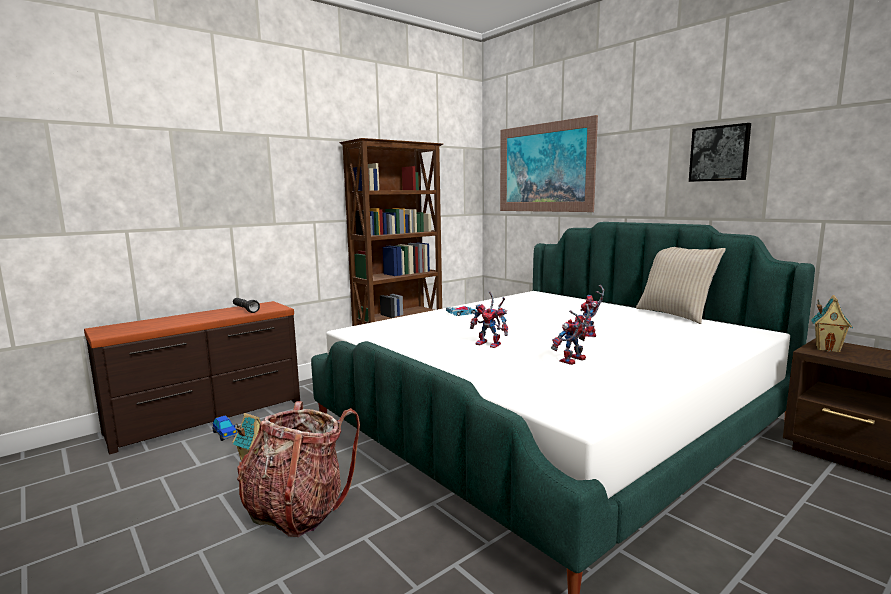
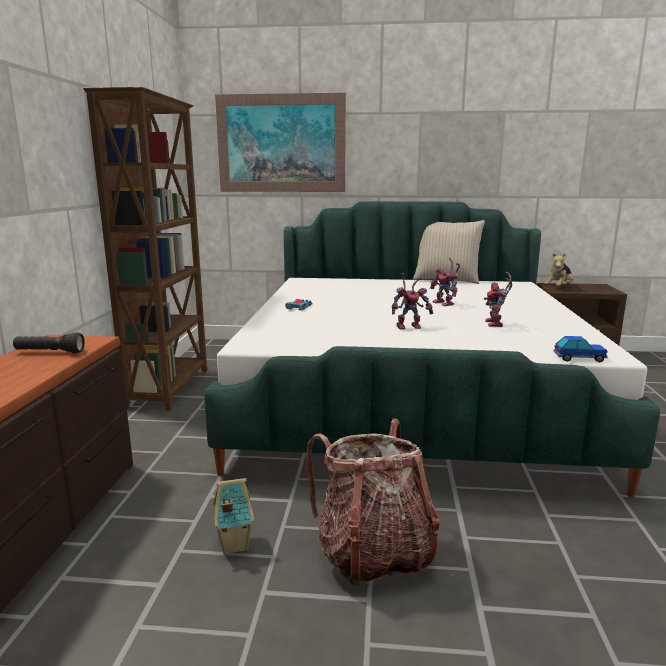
camera: 45 degrees left, 5 degrees up
toy car [213,415,237,441] -> toy car moved to [554,336,608,363]
picture [689,123,751,182] -> none
toy house [811,295,853,352] -> plush toy [545,253,574,286]

